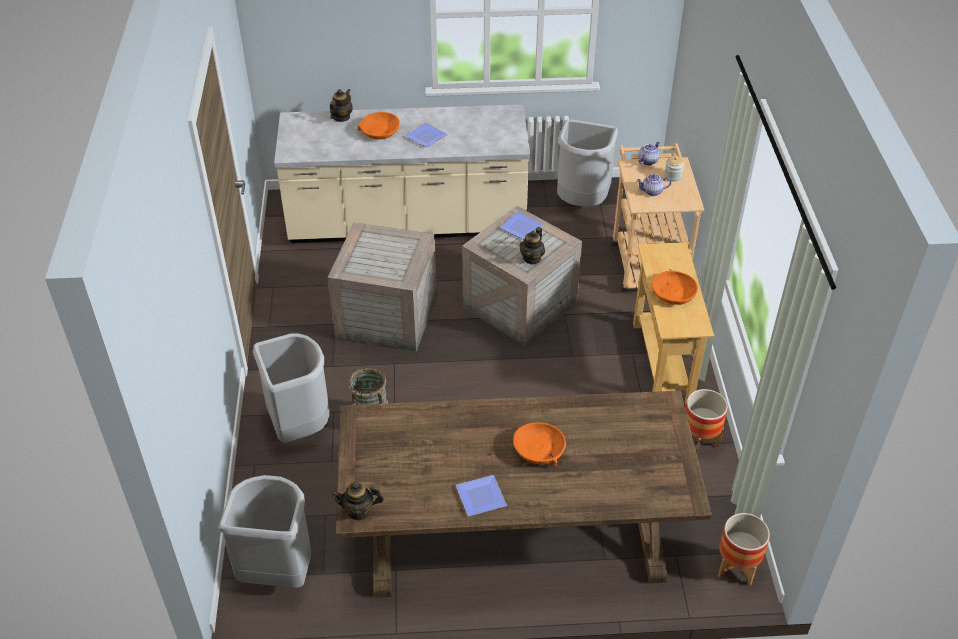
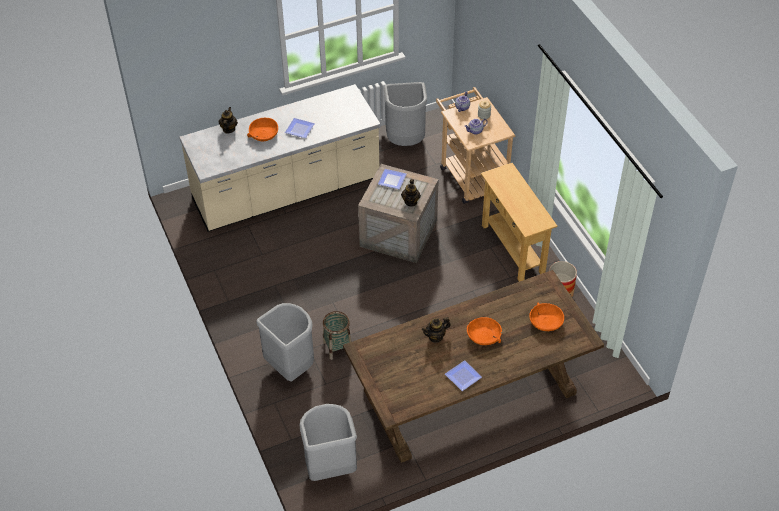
camera: 20 degrees left, 5 degrees up
crate [327,222,437,352] -> none
teapot [331,482,384,521] -> teapot moved to [422,317,451,343]
orange bowl [652,269,698,305] -> orange bowl moved to [529,303,564,331]
planter [718,513,770,585] -> none

